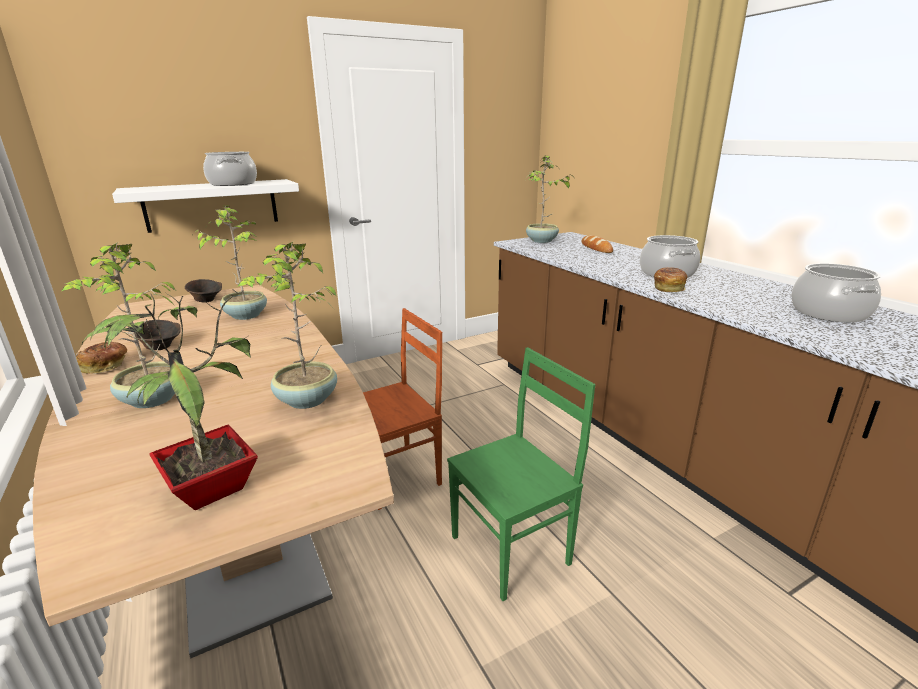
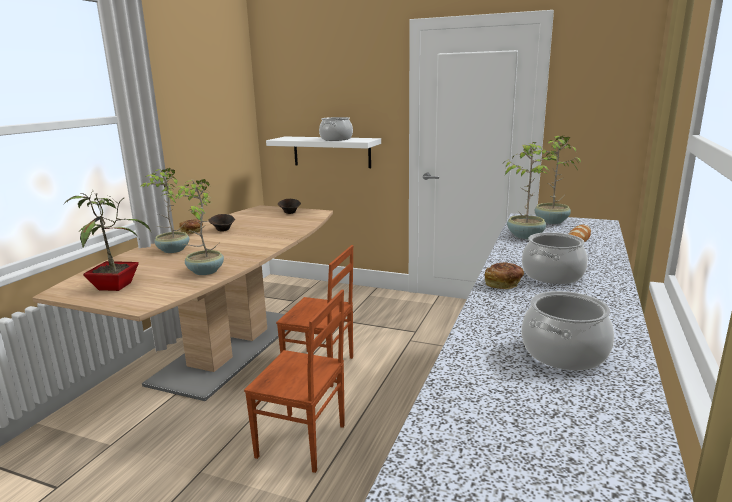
camera: 50 degrees right, 5 degrees down
potted plant [193,206,267,320] -> potted plant moved to [503,142,556,239]
green chair [447,347,595,601] -> brown chair [244,290,345,473]

